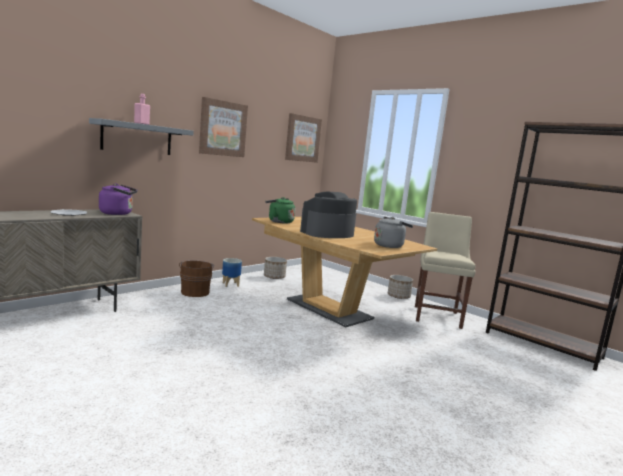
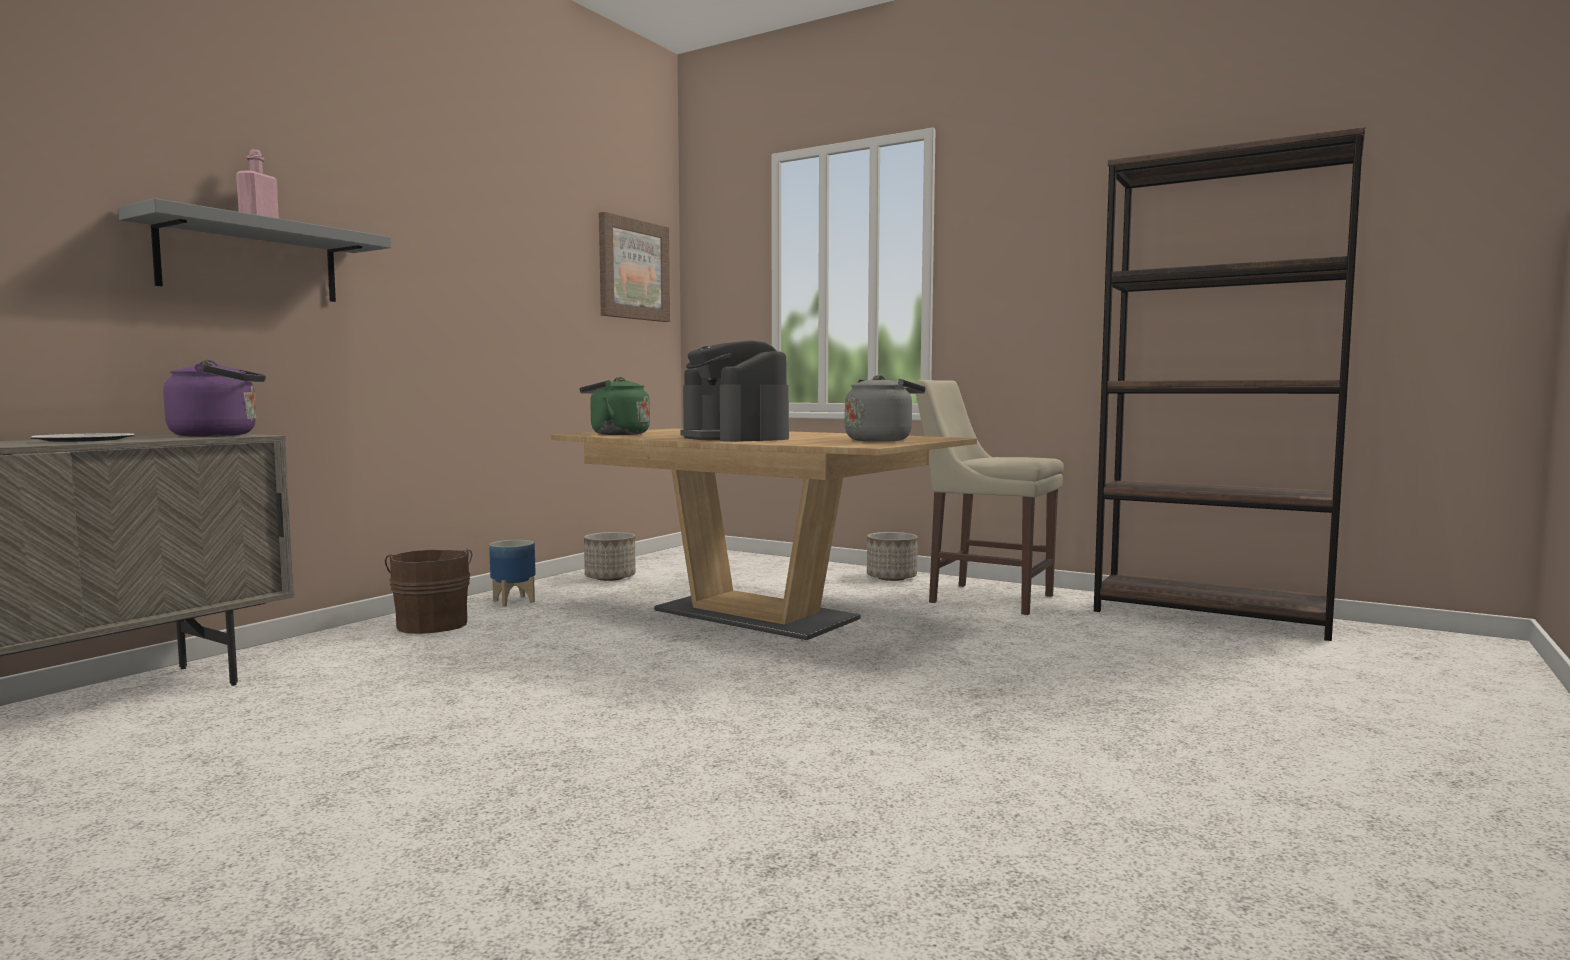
camera: 10 degrees left, 5 degrees down
picture [199,97,248,157] -> none
coffee machine [300,192,357,238] -> coffee machine turned 75 degrees counterclockwise [681,340,789,442]
beige chair [415,212,476,329] -> beige chair turned 60 degrees counterclockwise [915,380,1064,615]

